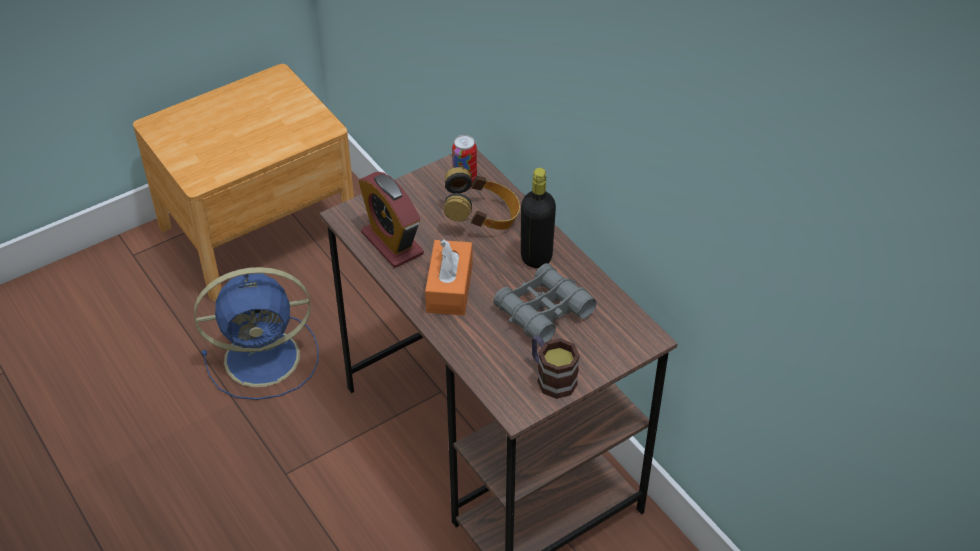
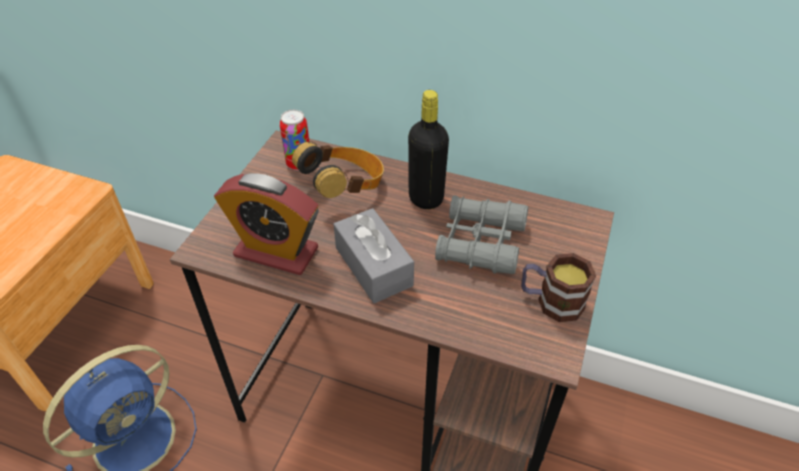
camera: 35 degrees left, 0 degrees up
orange tissue box [425,239,473,315] -> grey tissue box [333,208,414,303]

